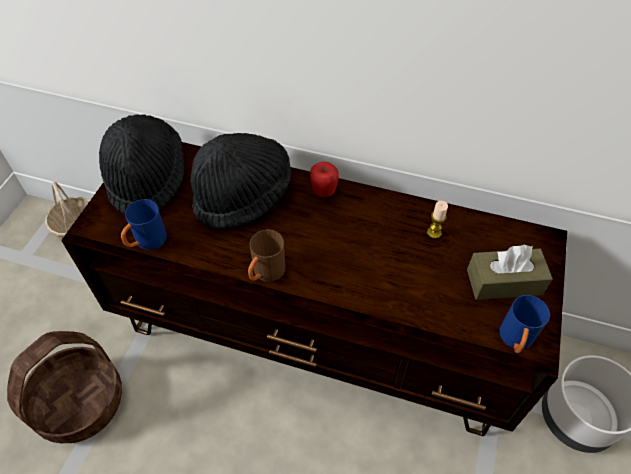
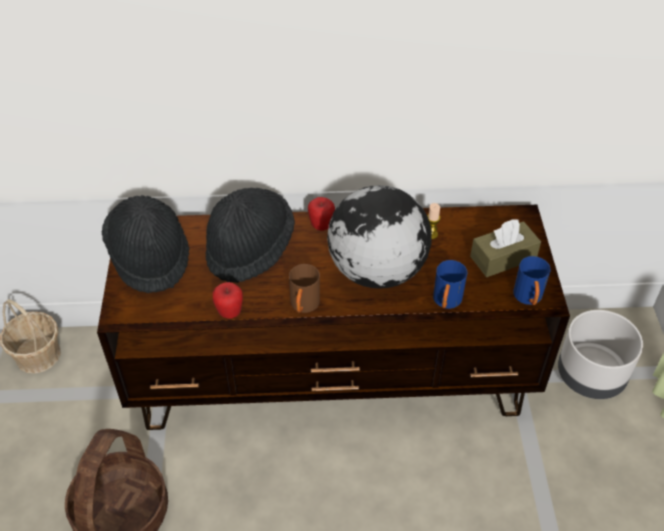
camera: 20 degrees left, 5 degrees down
blue mug [121,199,167,250] -> blue mug moved to [433,260,467,309]
none -> apple [213,282,243,318]
none -> globe [327,185,432,289]

